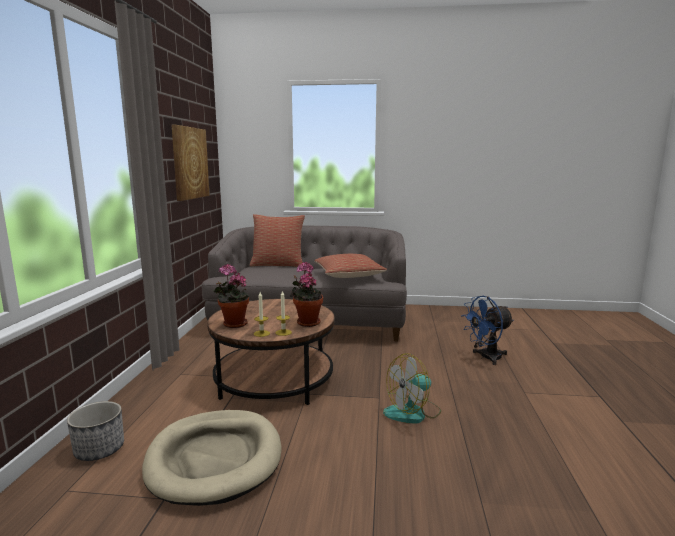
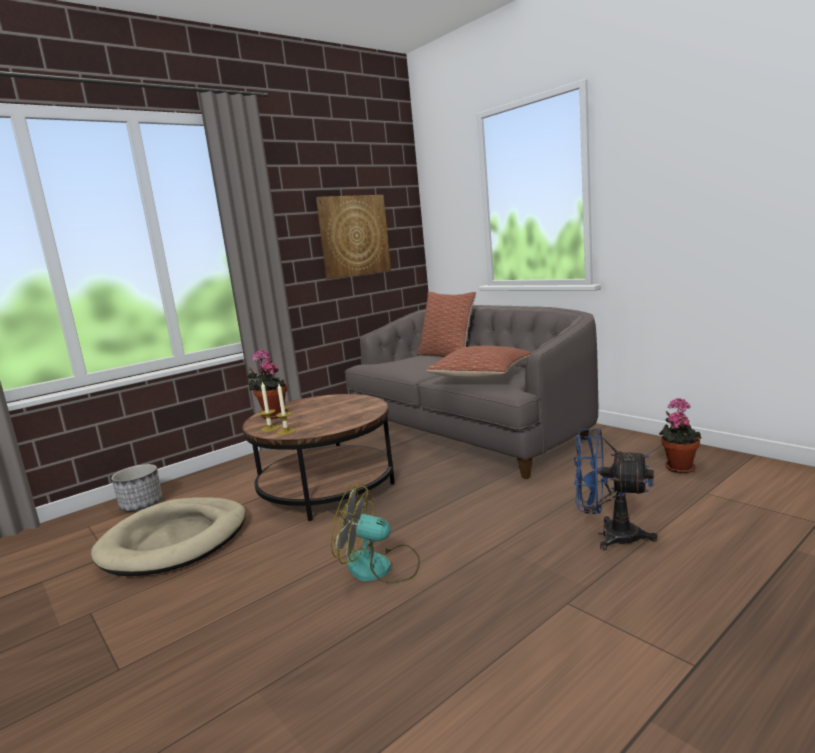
camera: 45 degrees right, 0 degrees up
potted plant [290,262,323,327] -> potted plant moved to [659,398,701,473]

